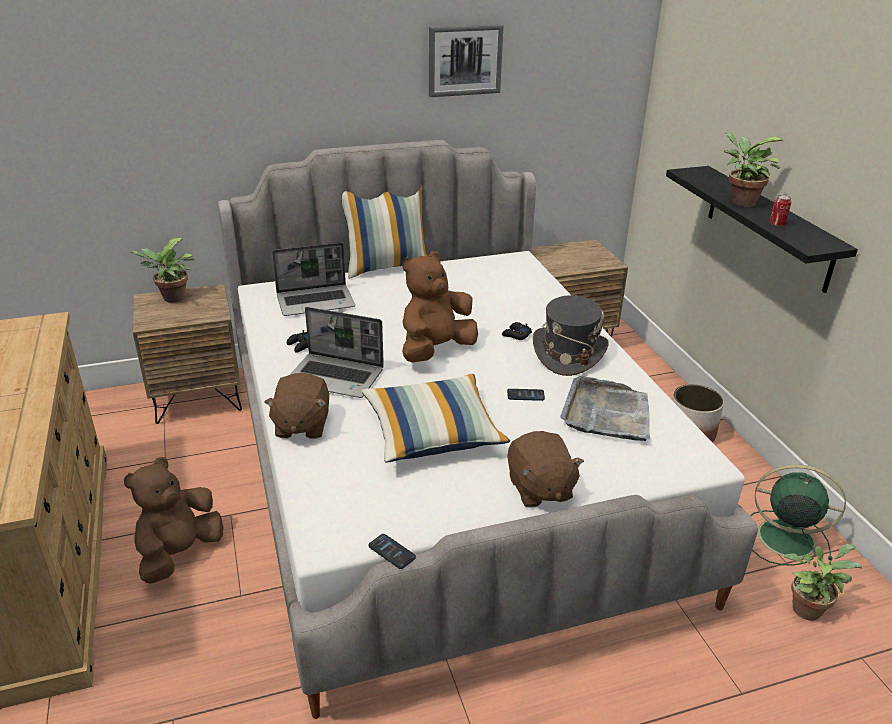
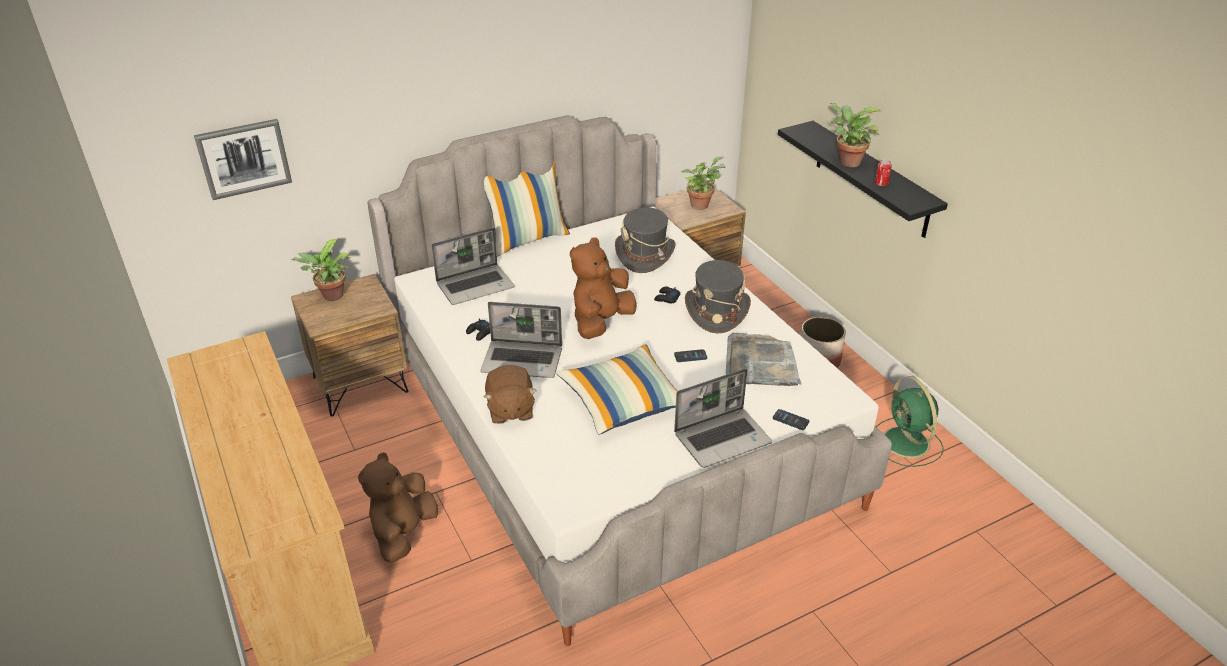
camera: 10 degrees left, 5 degrees up
phone [368,534,416,569] -> phone moved to [773,409,809,430]
picture [429,24,504,97] -> picture moved to [194,119,292,200]
brown plush toy [507,431,584,508] -> laptop [674,369,772,468]
green fan [750,464,846,566] -> green fan turned 120 degrees counterclockwise [876,376,944,467]
potted plant [784,544,862,621] -> potted plant moved to [682,156,725,210]
none -> grey hat [615,207,676,273]

